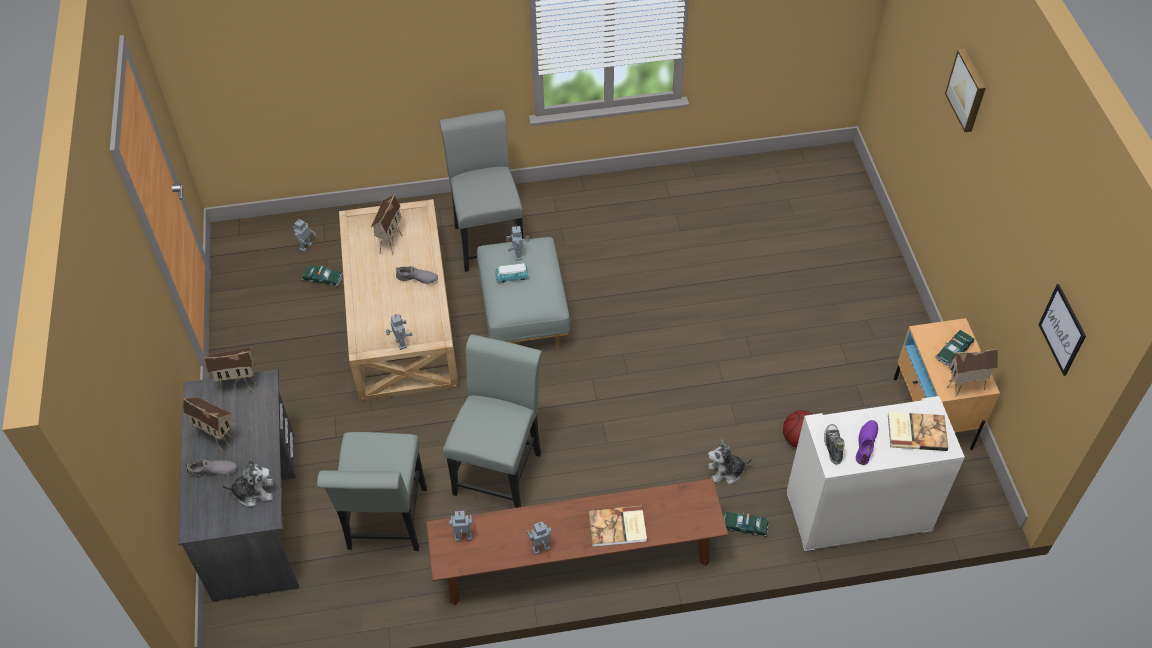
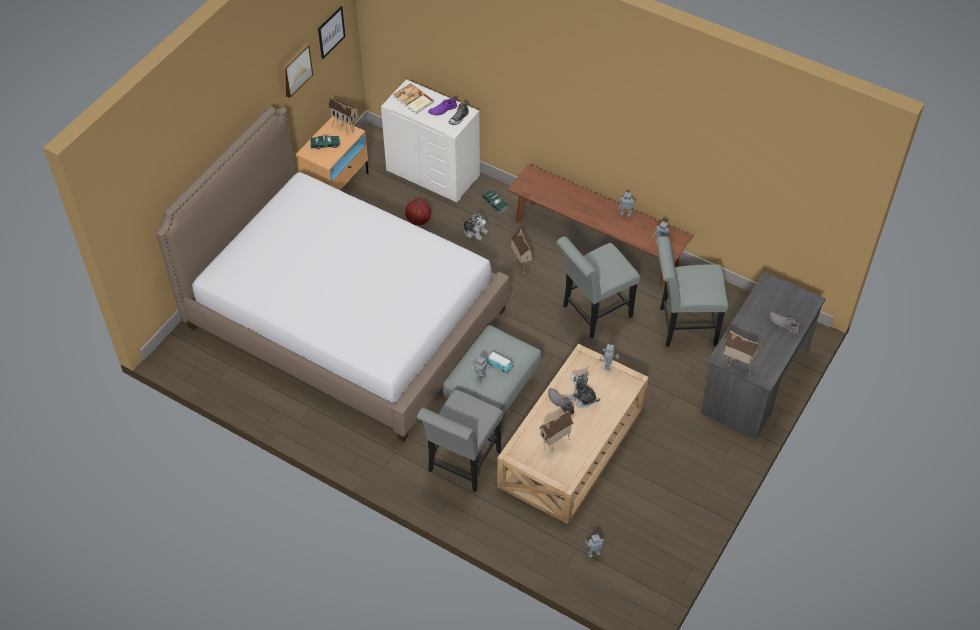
camera: 140 degrees left, 0 degrees up
toy house [183,397,235,452] -> toy house moved to [510,228,533,274]
plush toy [221,461,273,507] -> plush toy moved to [568,371,600,408]
toy car [302,266,343,286] -> none
grey chair [317,432,427,551] -> grey chair turned 135 degrees counterclockwise [657,236,728,347]
book [588,506,647,547] -> none
picture [945,49,986,132] -> picture moved to [281,43,313,98]
none -> bed [156,107,510,442]

